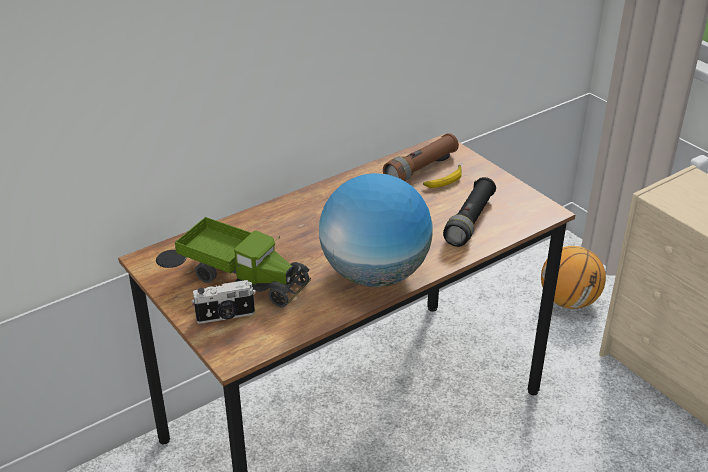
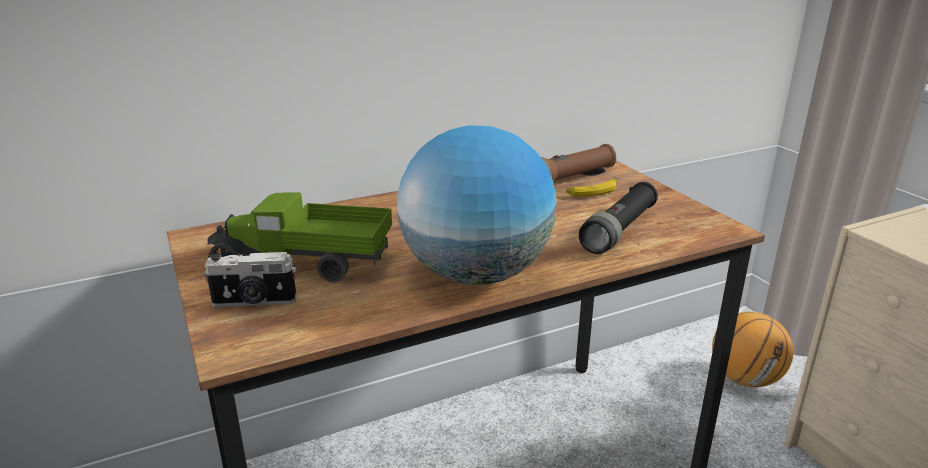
camera: 10 degrees right, 10 degrees down
toy truck [175,217,311,307] -> toy truck turned 150 degrees clockwise [207,192,392,282]

